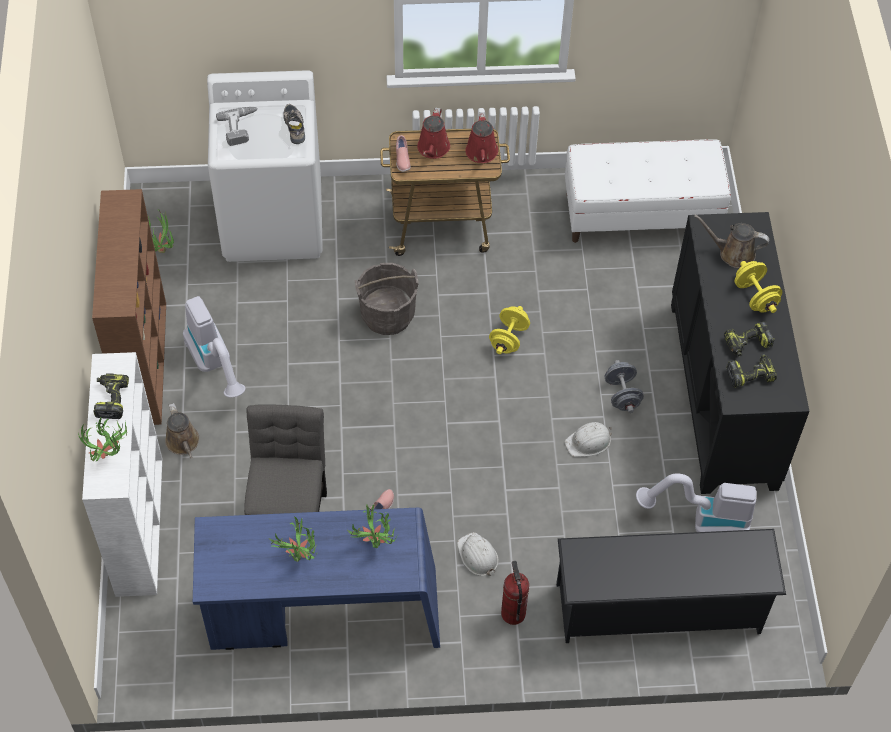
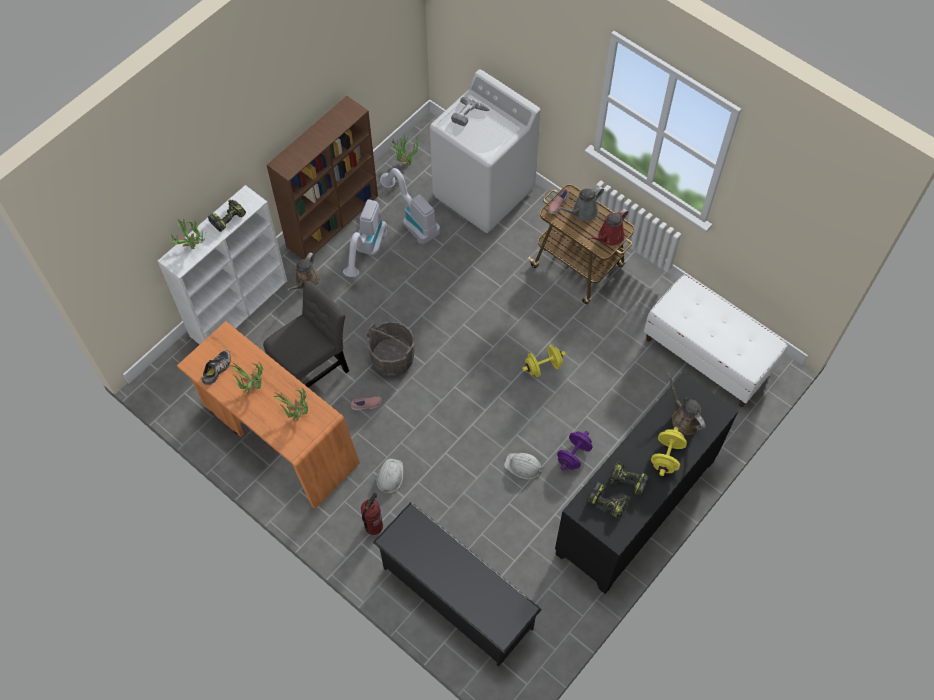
camera: 45 degrees right, 5 degrees up
blue desk [193,507,440,650] -> orange desk [177,321,360,509]
shoe [283,104,305,144] -> shoe moved to [200,350,231,385]
grey bucket [354,263,419,335] -> grey bucket moved to [366,321,415,377]
red watering can [417,108,450,159] -> grey watering can [557,186,604,221]
grey dumbbell [604,360,644,413] -> purple dumbbell [557,431,592,471]
vacuum cleaner [636,473,756,532] -> vacuum cleaner moved to [380,168,440,244]

